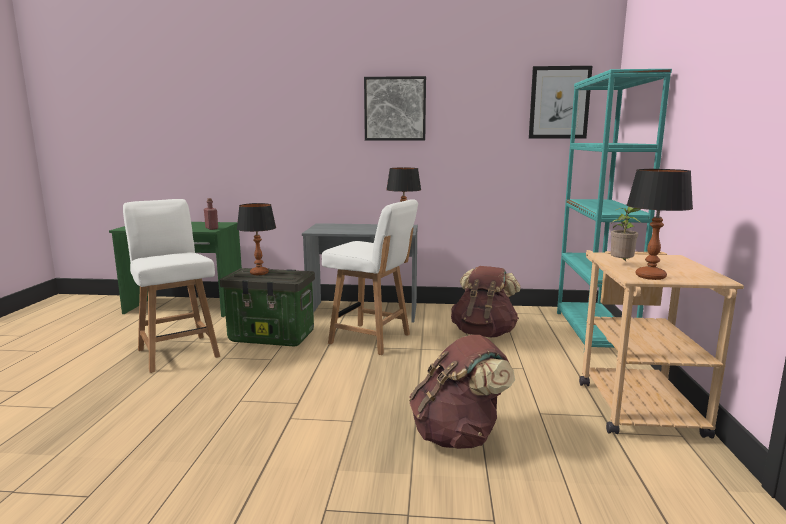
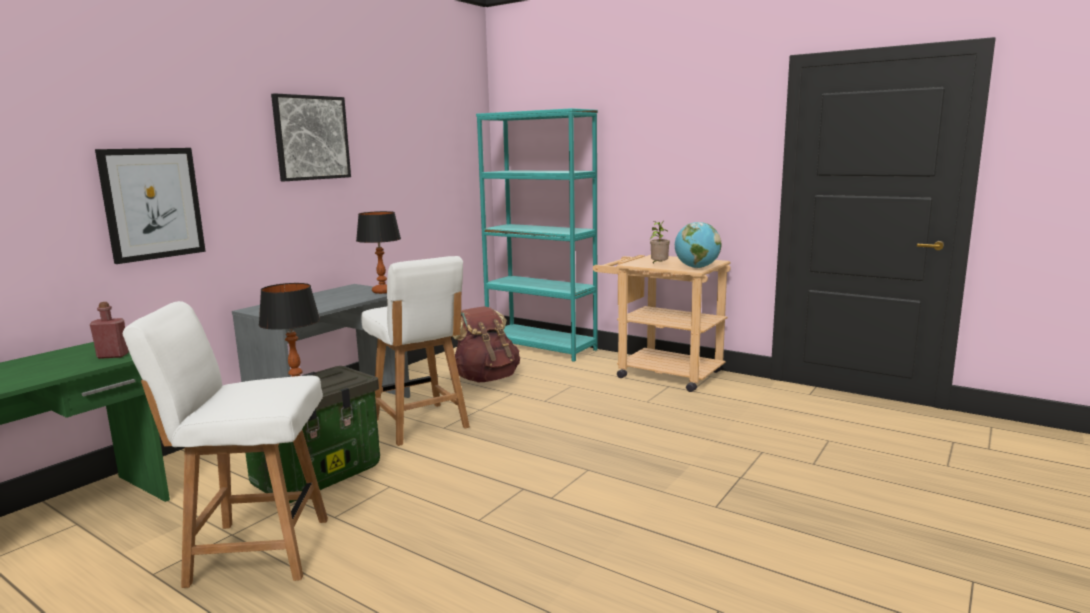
camera: 60 degrees left, 0 degrees up
white chair [322,199,418,355] -> white chair turned 90 degrees clockwise [361,256,470,446]
brown backpack [409,335,515,449] -> none
picture [529,66,592,138] -> picture moved to [95,148,206,264]
table lamp [627,169,693,280] -> globe [675,222,721,268]

